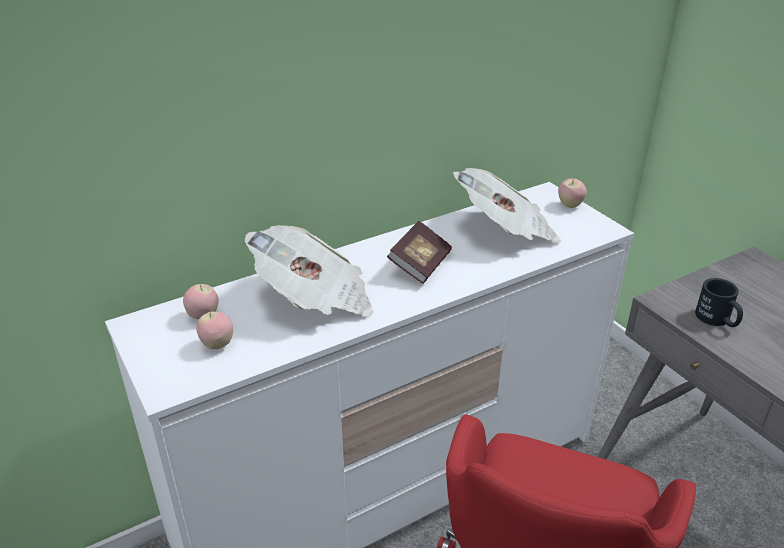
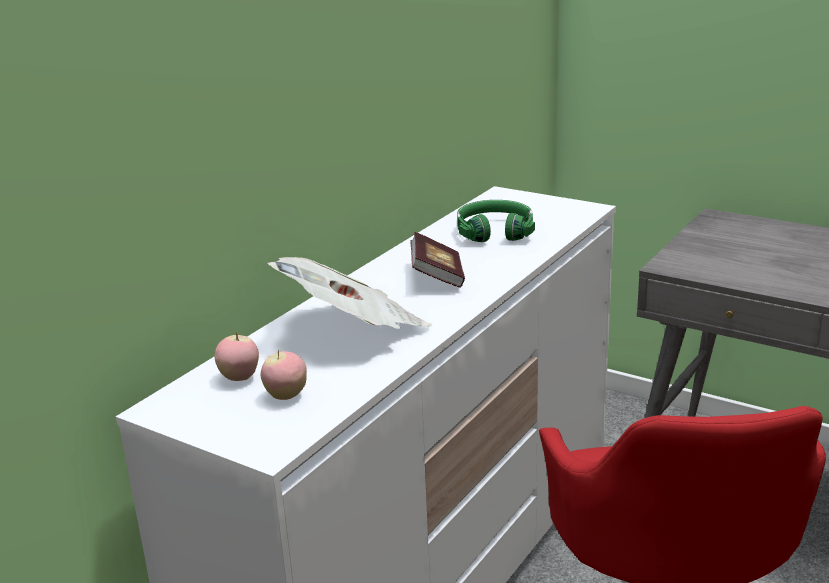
camera: 25 degrees left, 10 degrees down
newspaper [453,168,562,242] -> green headphones [457,200,535,242]
apple [558,178,587,208] -> none
black mug [695,278,743,327] -> none

